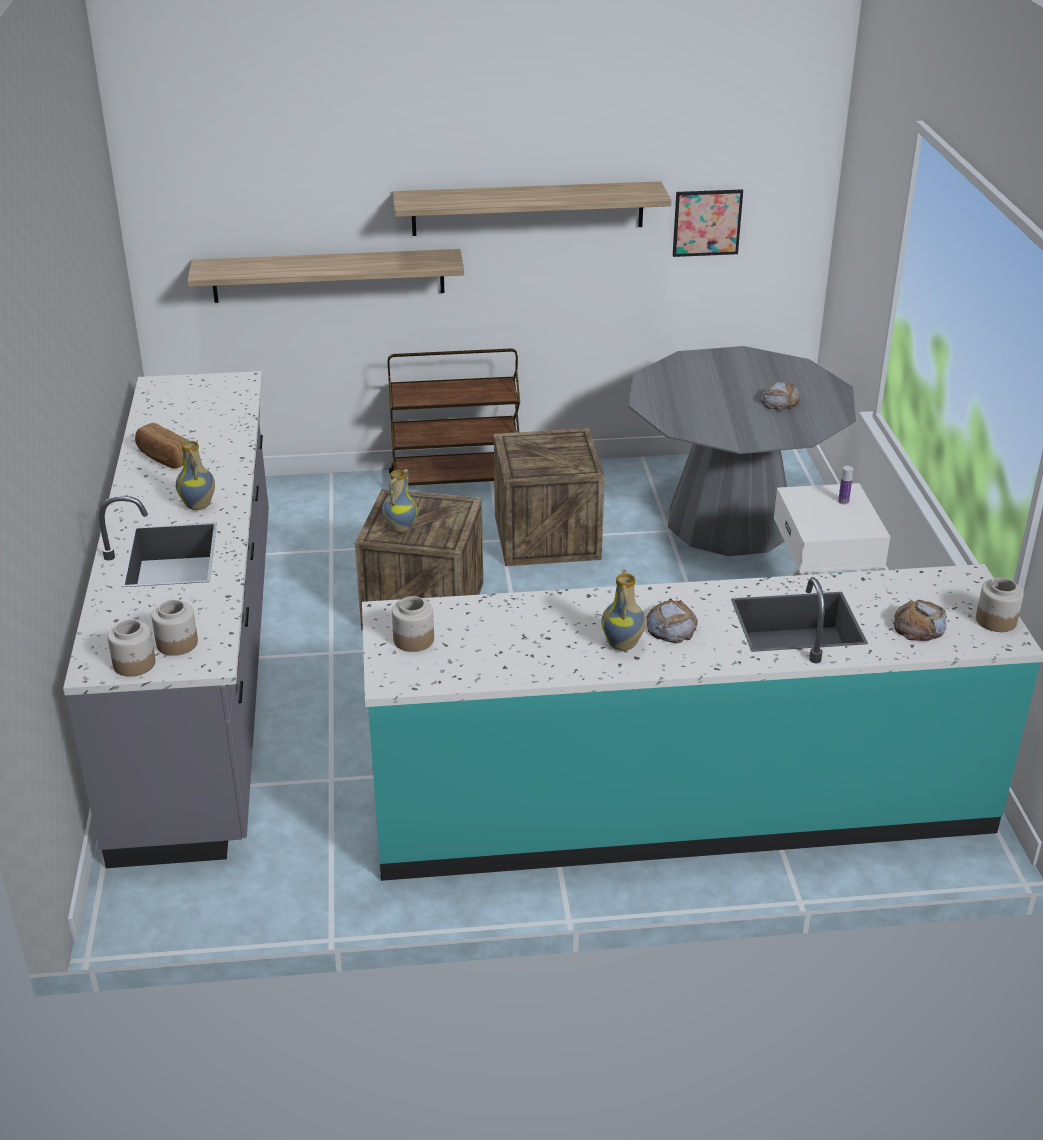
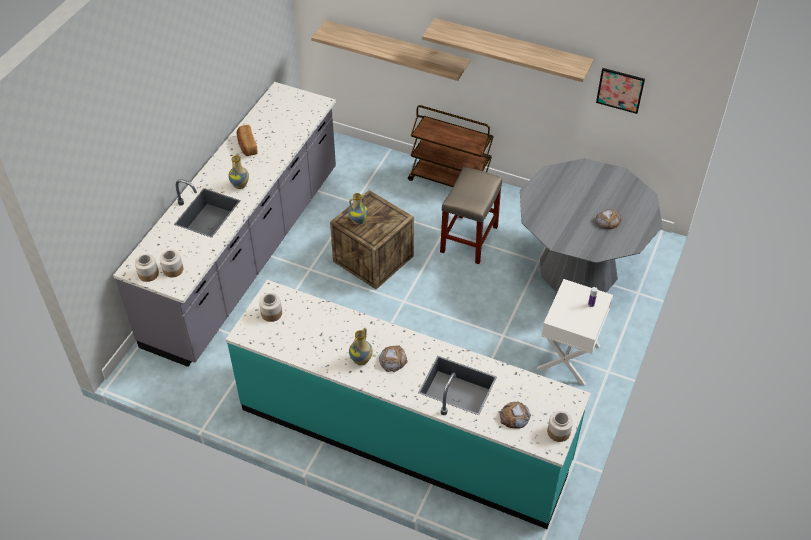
camera: 30 degrees right, 15 degrees up
crate [494,428,605,566] -> beige stool [440,167,503,264]

